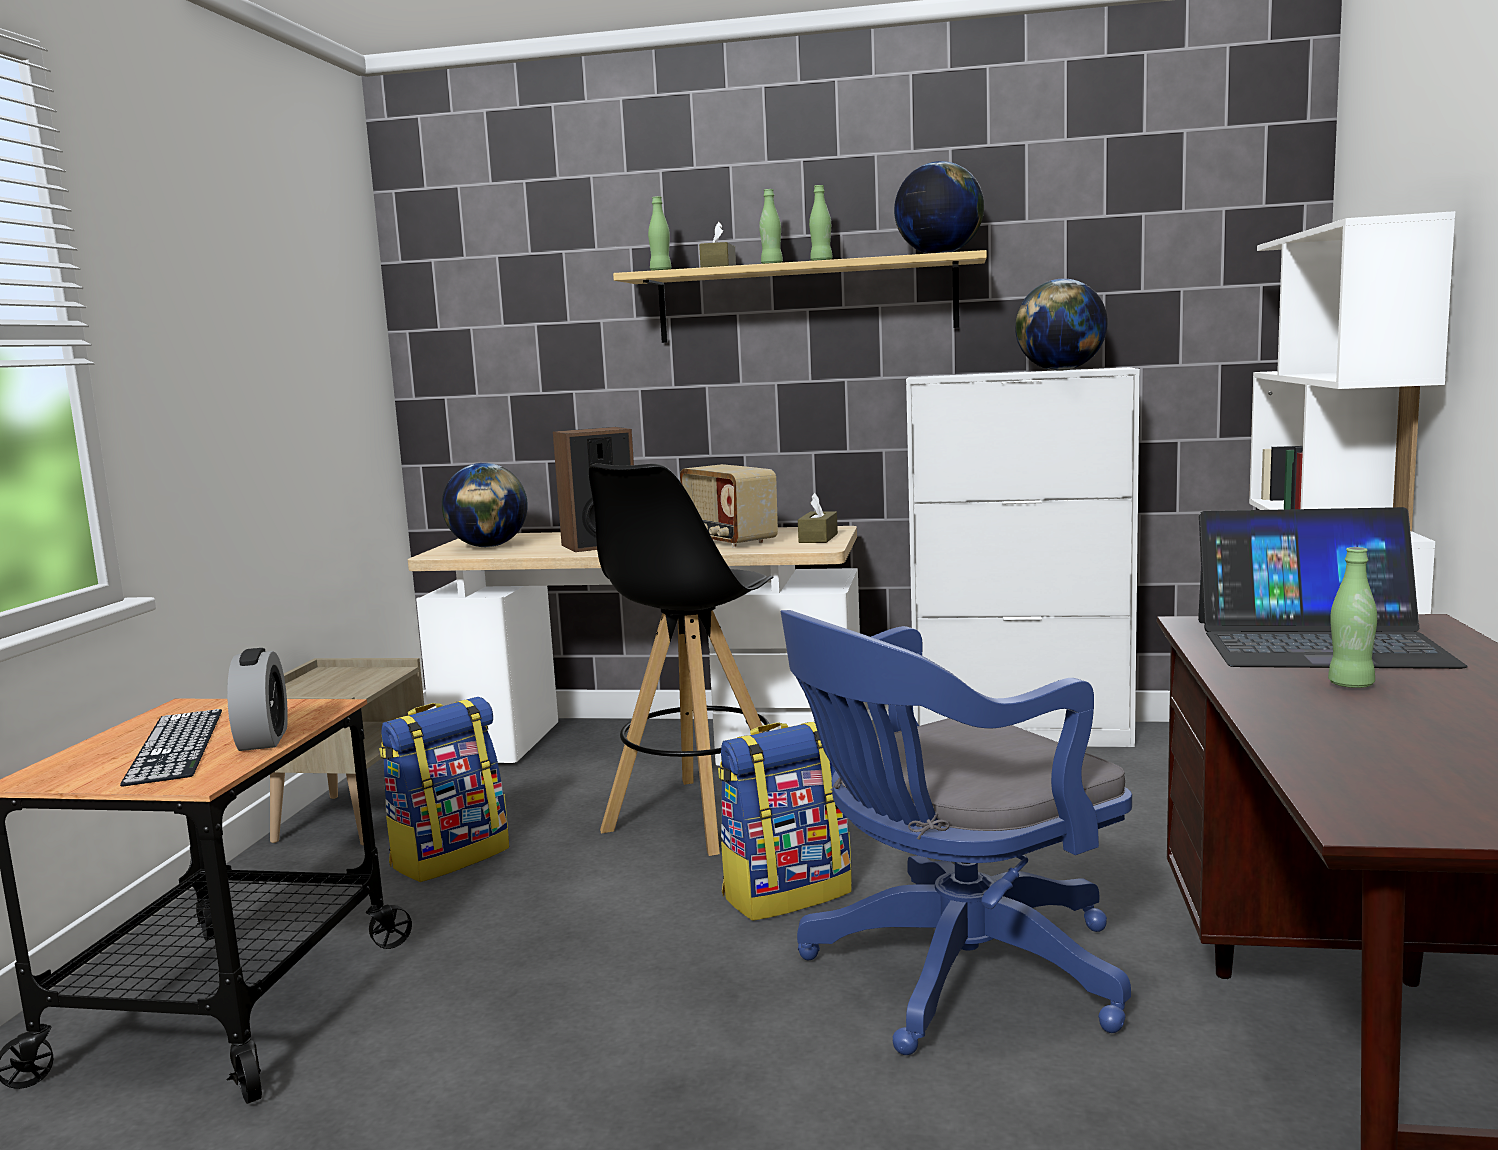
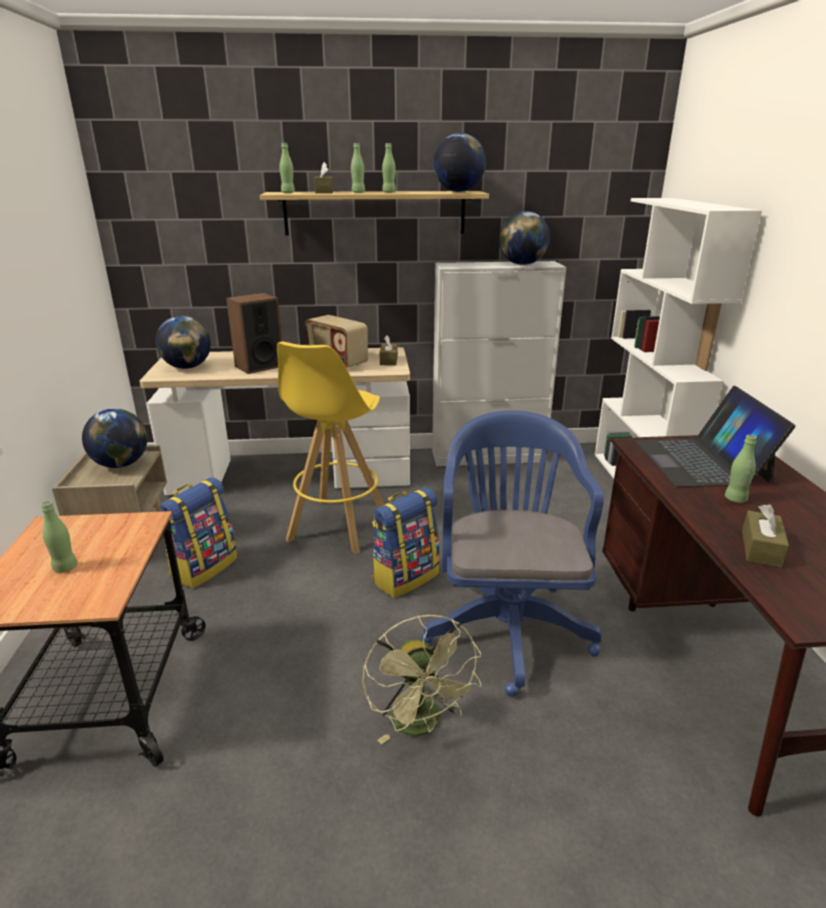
camera: 15 degrees left, 15 degrees up
keyboard [120,709,222,787] -> green bottle [41,501,77,573]
alarm clock [227,648,288,751] -> none
black stool [589,463,773,856] -> yellow stool [277,342,384,554]
blue office chair [780,610,1132,1055] -> blue office chair turned 135 degrees clockwise [422,410,604,697]
laptop [1198,507,1468,669] -> laptop turned 90 degrees clockwise [635,386,796,487]
none -> globe [82,408,147,468]
none -> green fan [362,615,481,744]
none -> brown tissue box [742,504,789,568]

